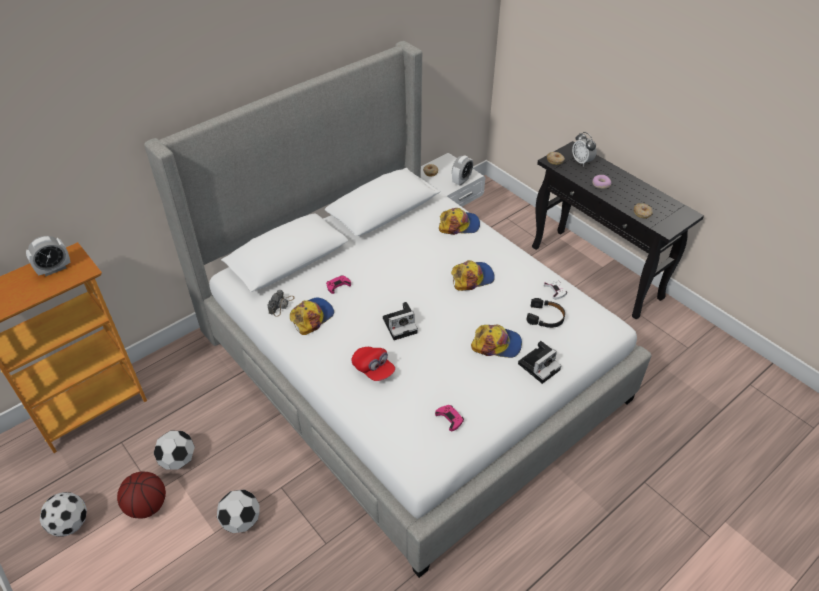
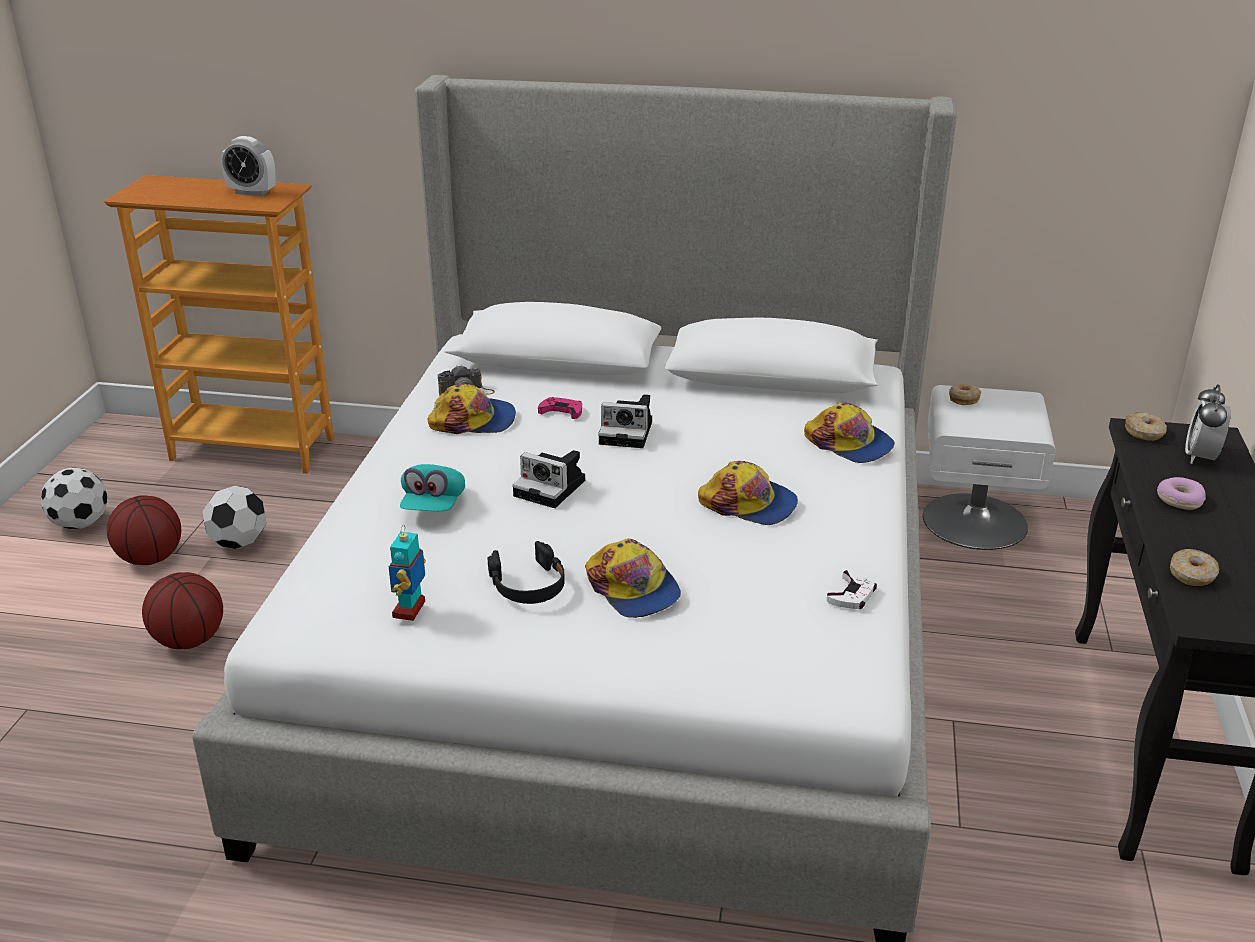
camera: 50 degrees right, 15 degrees down
football [217,490,259,533] -> basketball [142,572,223,649]
red cap [352,347,395,381] -> turquoise cap [400,464,465,511]
pink game controller [435,405,464,431] -> toy robot [389,525,426,621]
alarm clock [452,155,473,186] -> none
camera [518,341,561,384] -> camera moved to [598,394,652,448]
black headphones [526,298,565,328] -> black headphones moved to [488,541,565,604]

